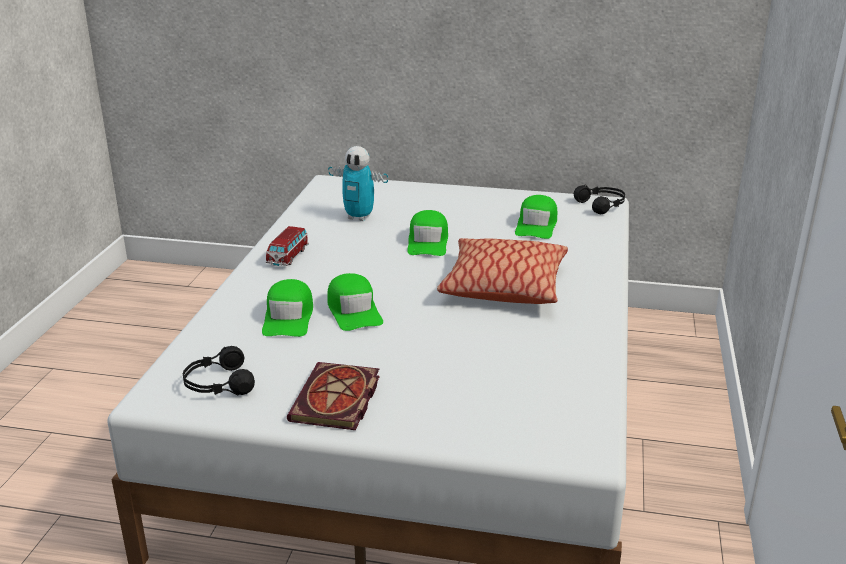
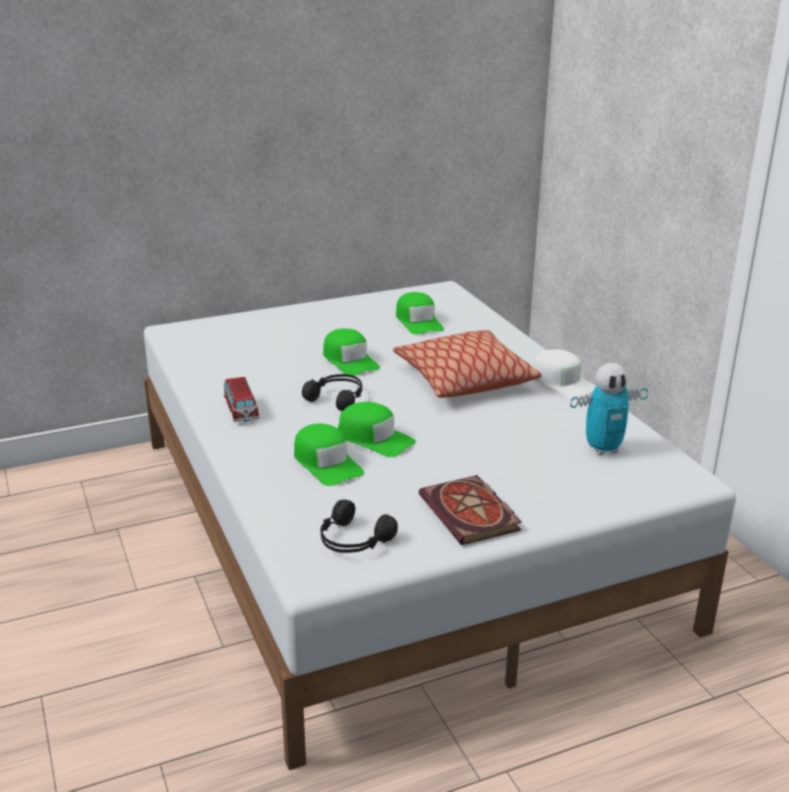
camera: 35 degrees left, 0 degrees up
toy robot [328,146,388,221] -> toy robot moved to [570,363,648,455]
black headphones [573,185,625,214] -> black headphones moved to [302,374,362,411]
none -> white cap [532,349,596,399]

